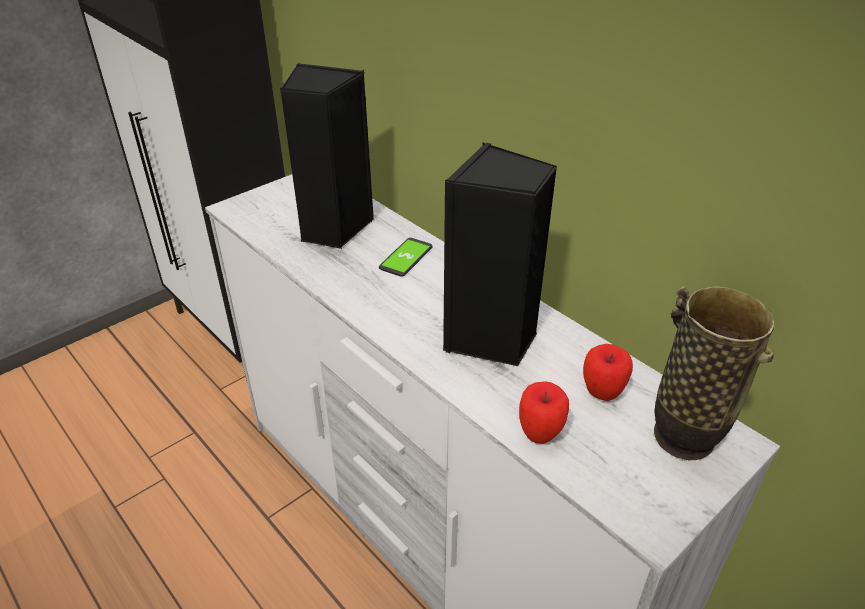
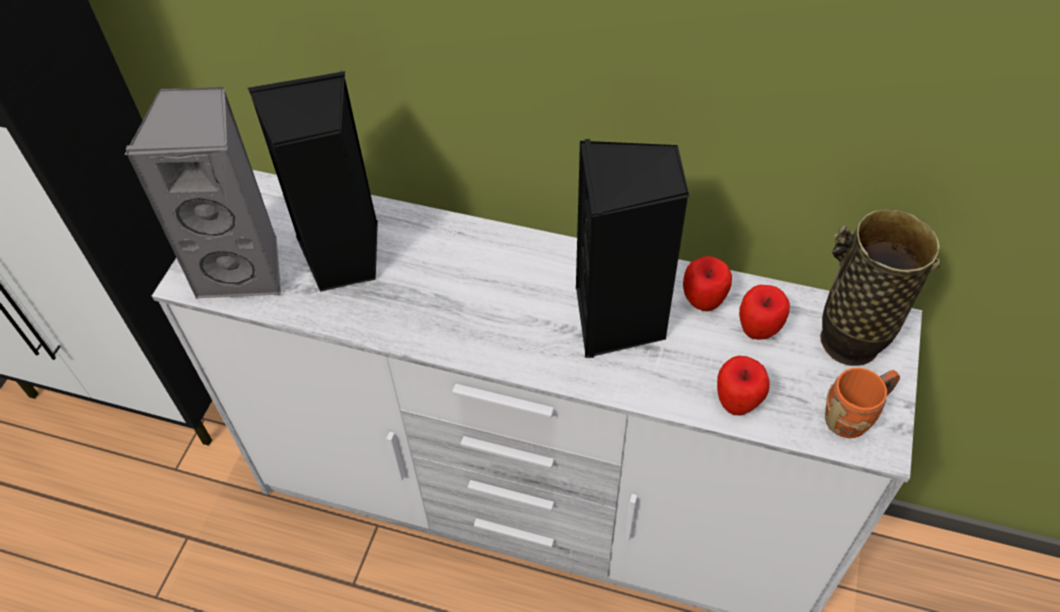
camera: 30 degrees left, 15 degrees up
phone [379,238,433,277] -> none
none -> grey speaker [125,87,281,299]
none -> apple [683,256,732,311]
none -> orange mug [825,367,900,438]

